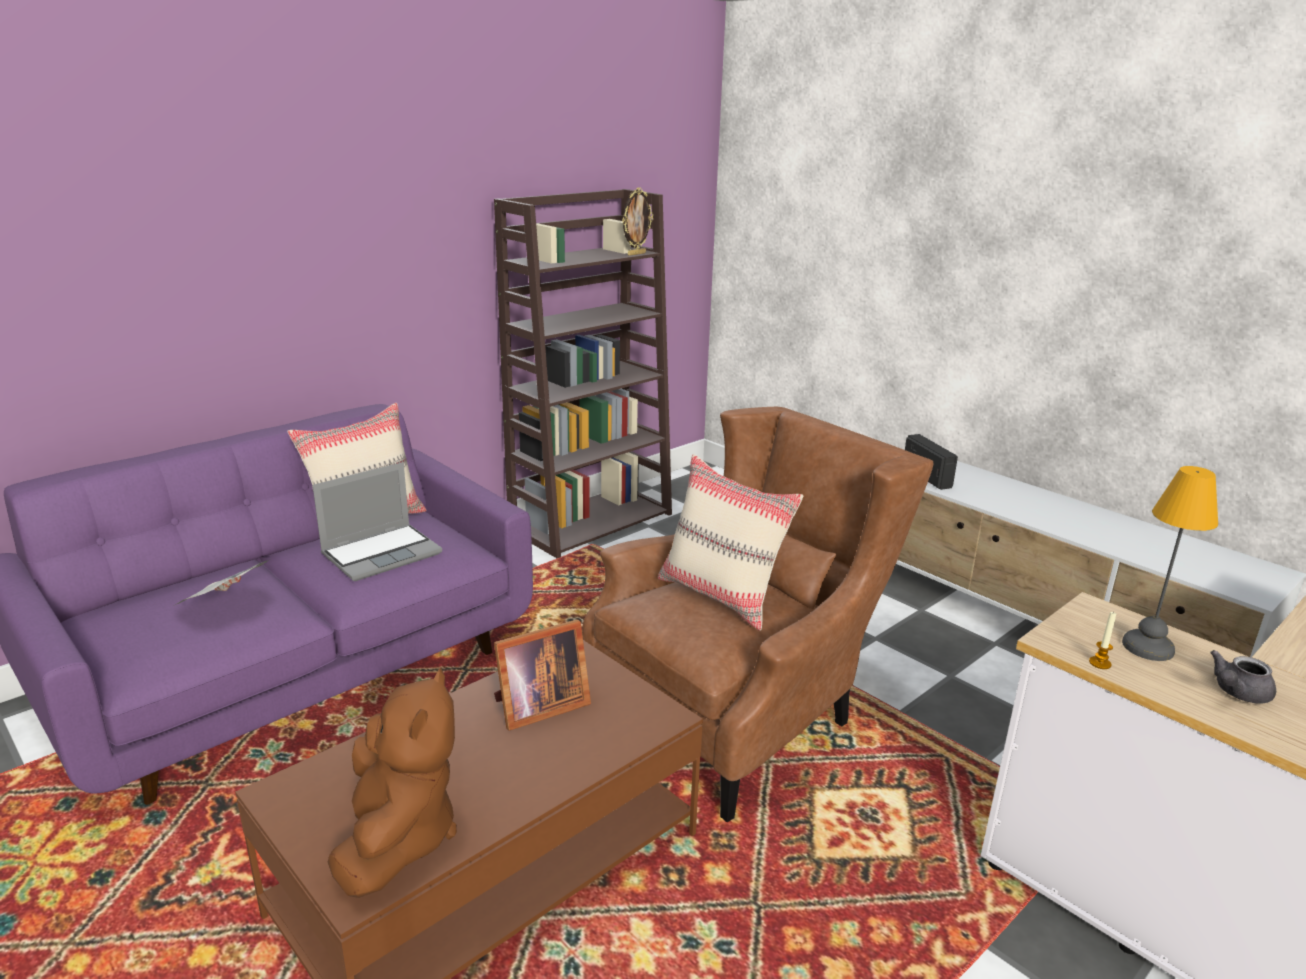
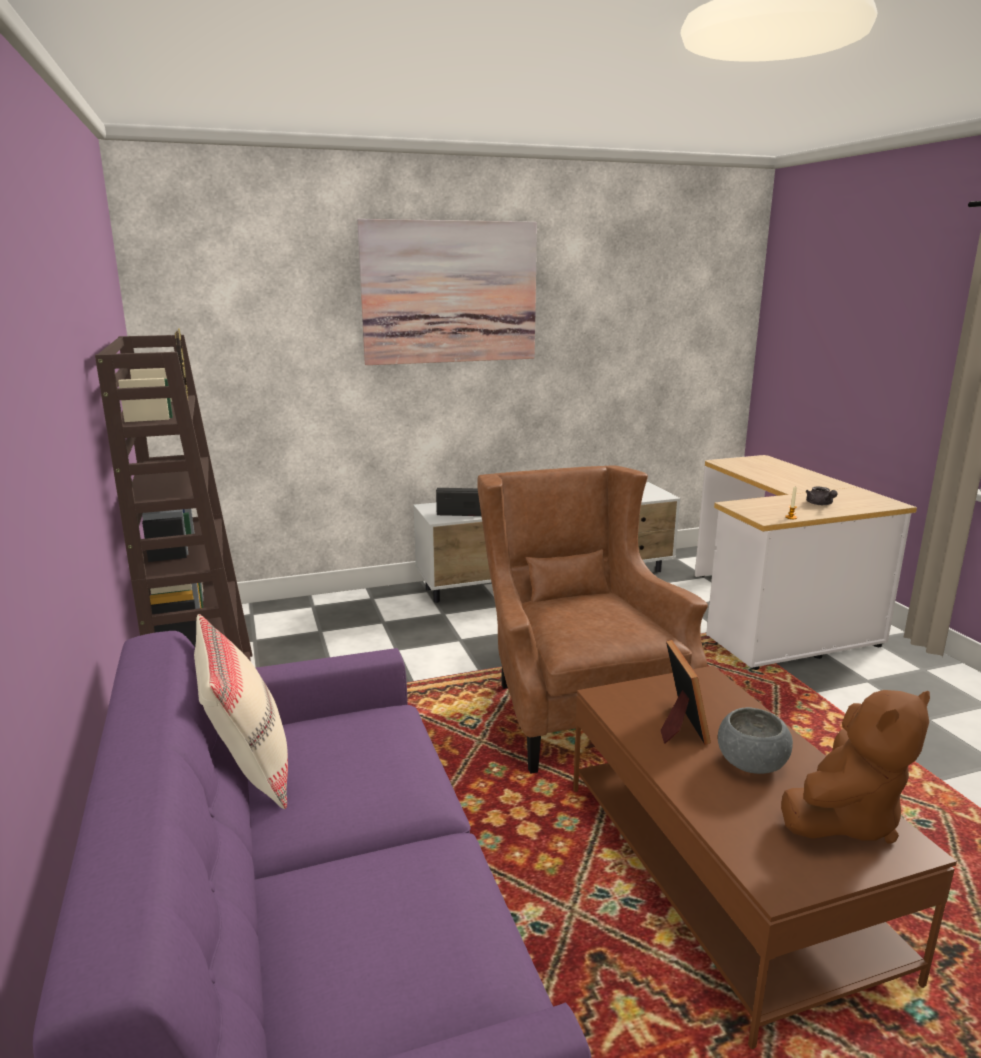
camera: 65 degrees left, 5 degrees down
newspaper [173,560,269,606] -> none
laptop [313,462,442,581] -> none
brown plush toy [328,668,457,898] -> brown plush toy turned 120 degrees clockwise [781,690,930,844]
beige pillow [657,454,803,631] -> none
table lamp [1122,466,1218,661] -> none
none -> picture [357,219,537,365]
none -> grey bowl [718,707,793,774]

